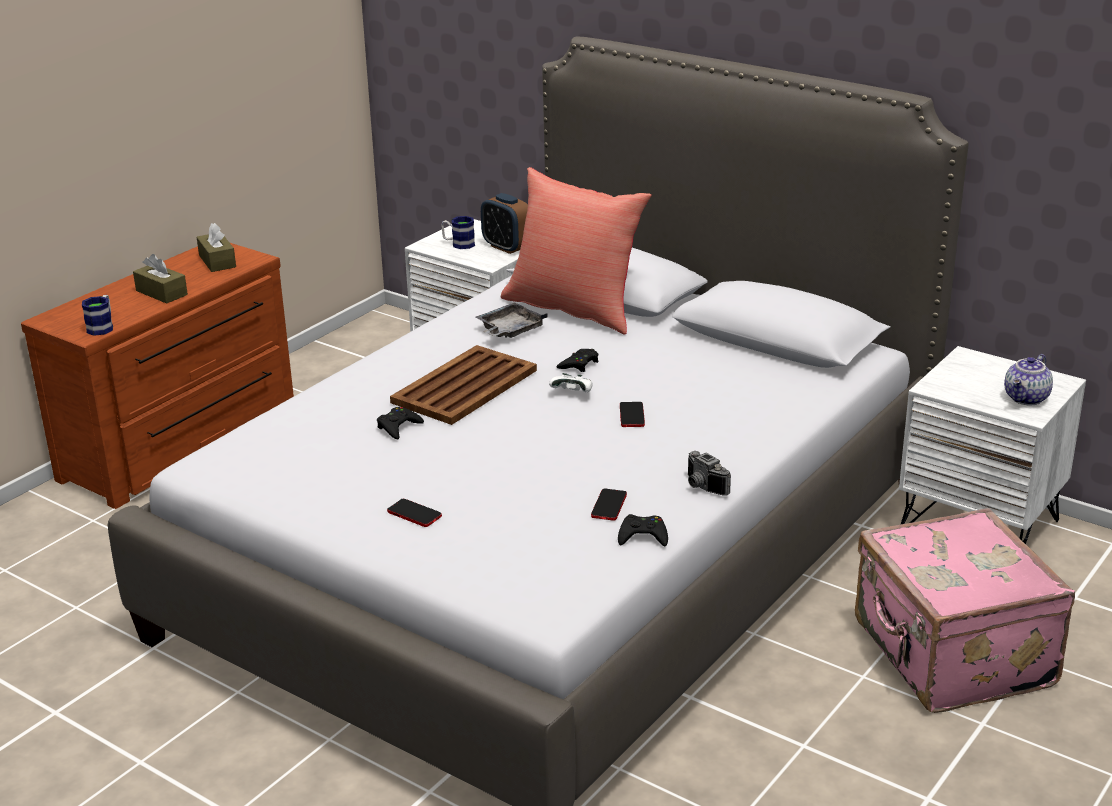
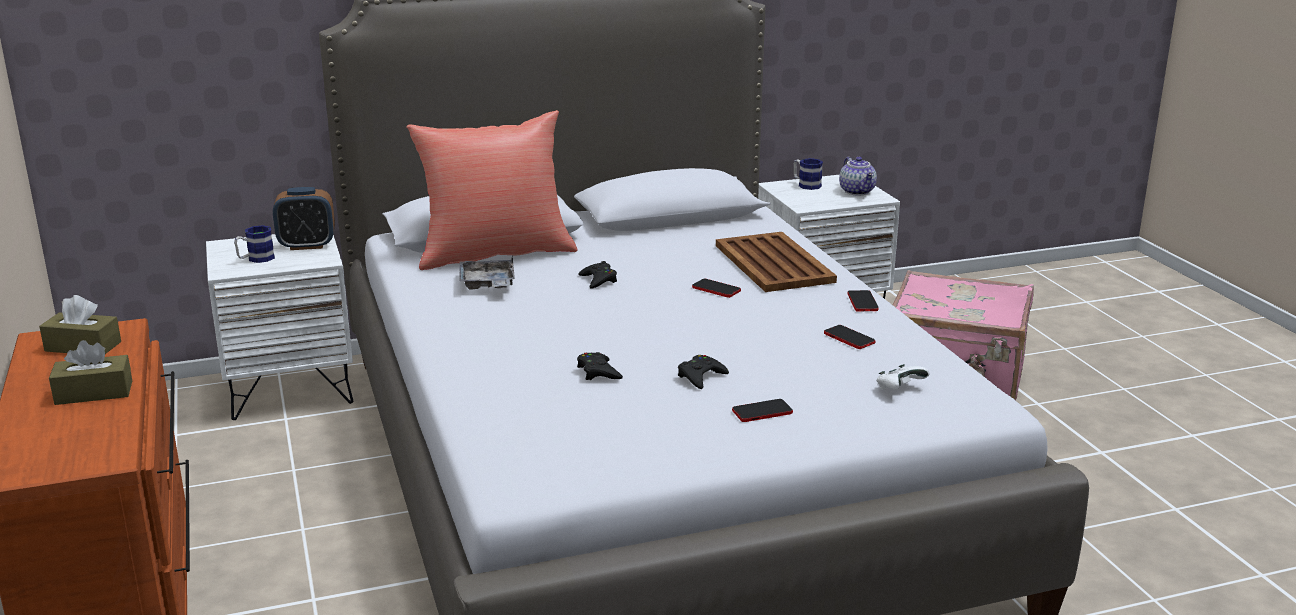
camera: 55 degrees left, 5 degrees down
mug [82,295,113,336] -> mug moved to [794,158,823,190]
brown tray [390,345,537,425] -> brown tray moved to [716,232,837,292]
white game controller [549,373,593,393] -> white game controller moved to [876,364,930,390]
black game controller [618,514,668,546] -> black game controller moved to [678,355,729,389]
camera [688,451,731,495] -> phone [848,290,879,311]

